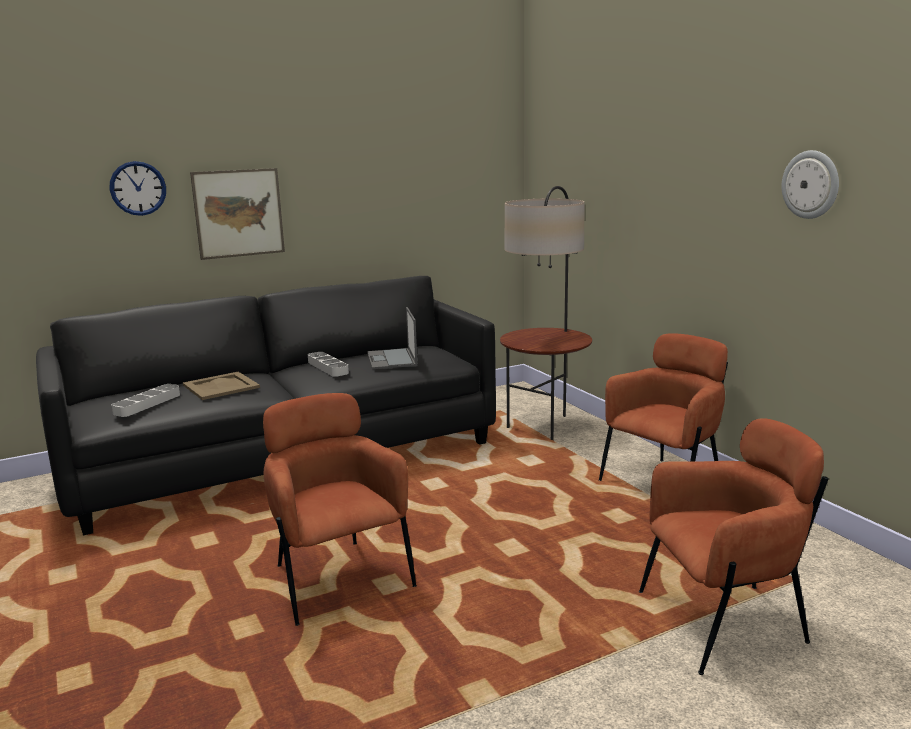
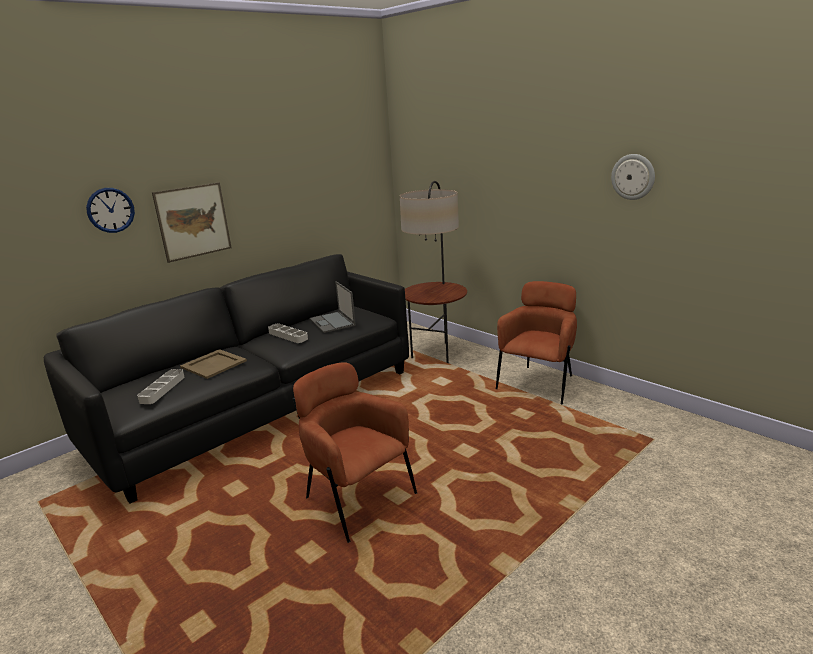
camera: 15 degrees left, 5 degrees up
brown armchair [639,418,829,675] -> none

